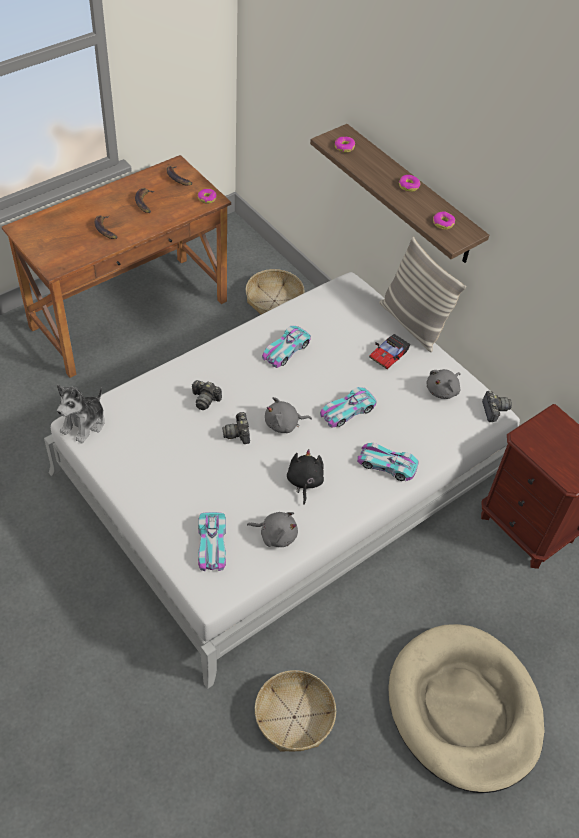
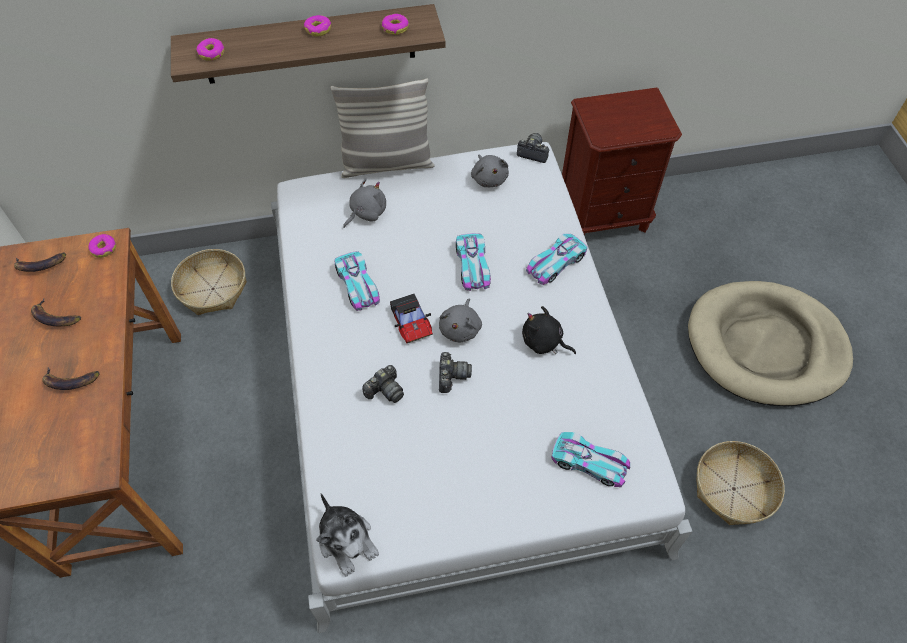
camera: 60 degrees left, 5 degrees up
camera [222,412,250,444] -> camera turned 105 degrees counterclockwise [439,352,472,393]
grey plush toy [247,512,298,547] -> grey plush toy moved to [343,178,386,228]
toy car [369,334,410,369] -> toy car moved to [390,294,433,343]

